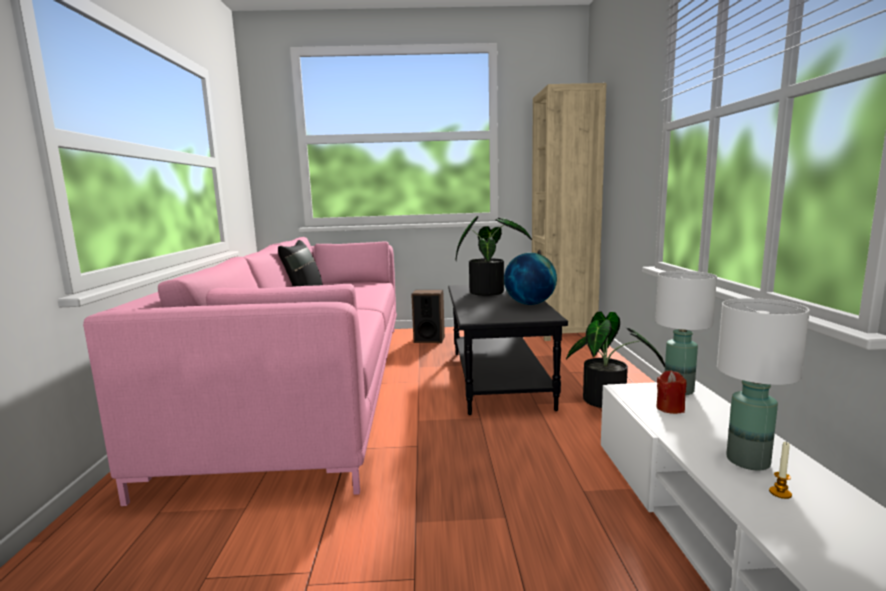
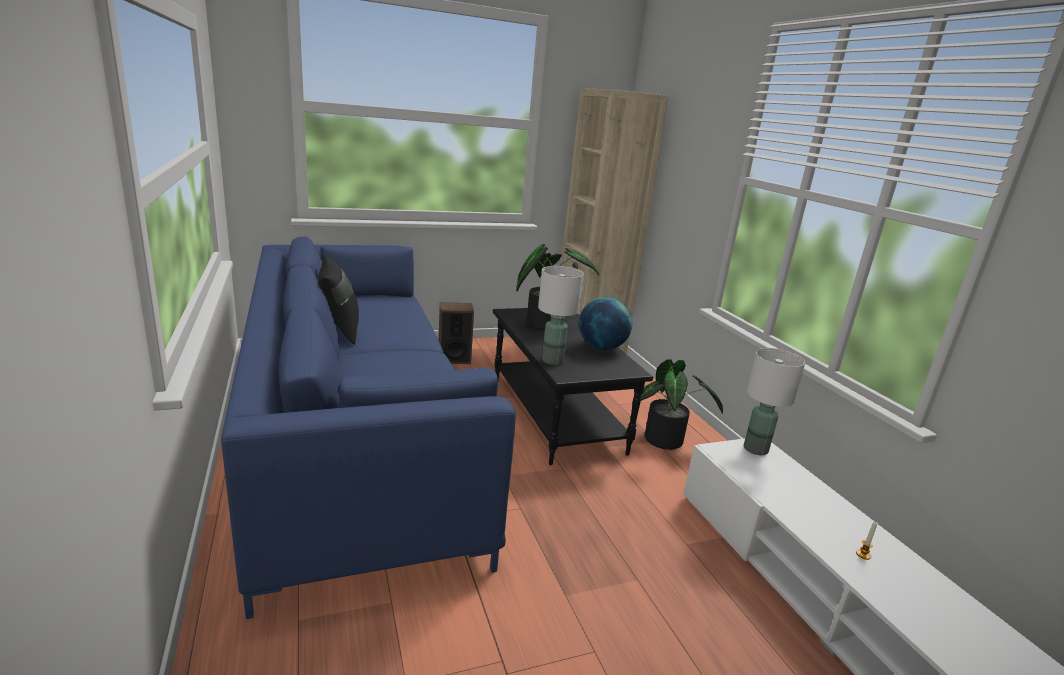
camera: 20 degrees left, 10 degrees up
pink sofa [83,237,397,506] -> blue sofa [221,237,516,619]
red candle [656,370,686,414] -> none
white table lamp [717,298,810,470] -> white table lamp moved to [538,266,584,365]

